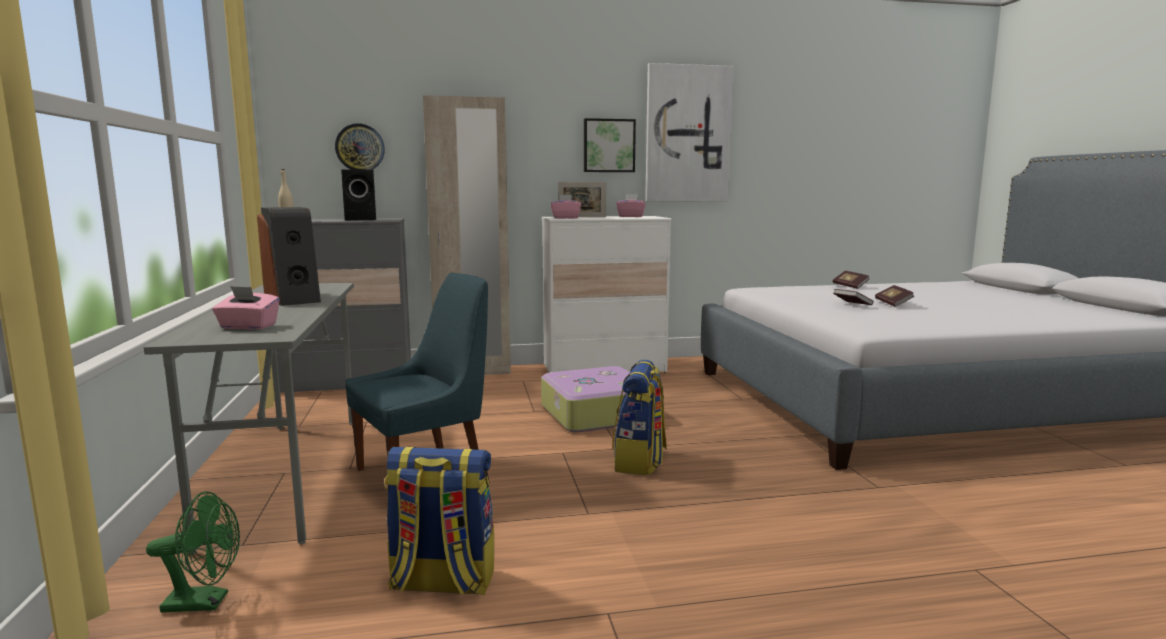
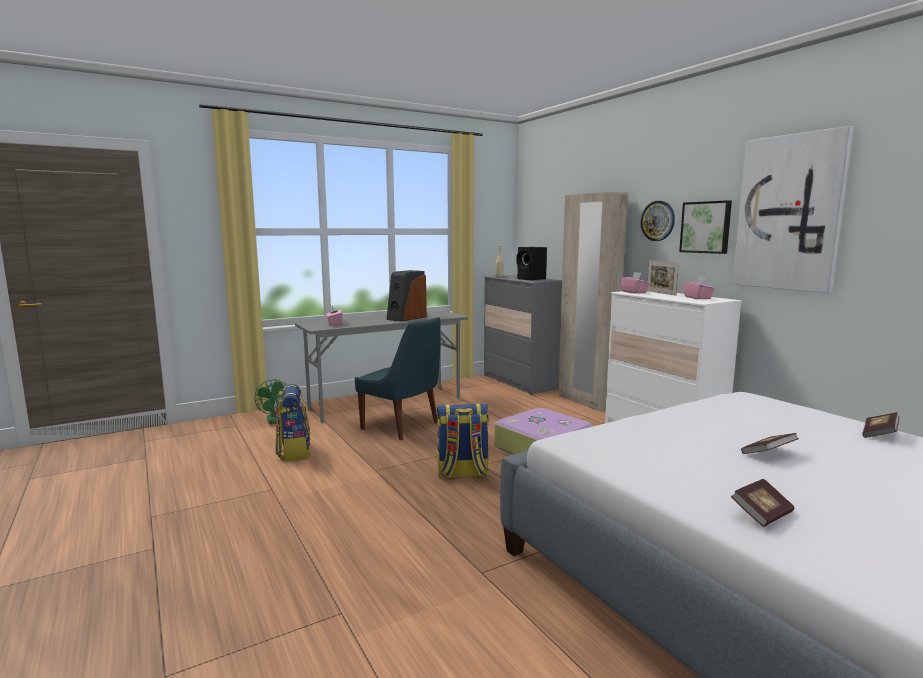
camera: 70 degrees right, 0 degrees up
wall clock [335,123,385,170] -> wall clock moved to [641,201,675,241]
book [833,289,874,305] -> book moved to [731,479,794,527]

